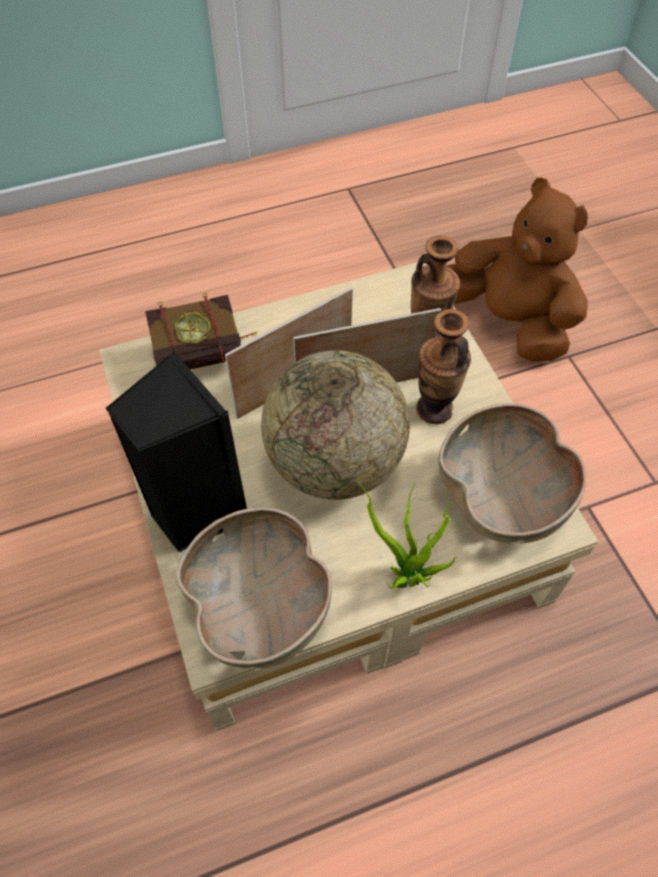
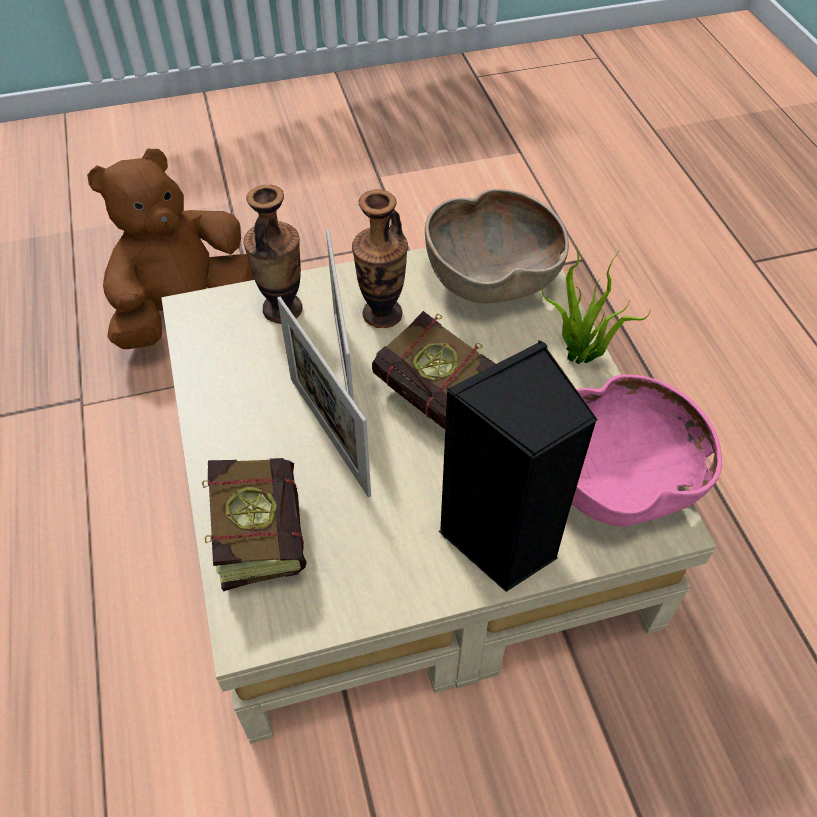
camera: 85 degrees left, 5 degrees down
brown bowl [177,507,332,669] -> pink bowl [572,374,722,526]
globe [261,350,410,500] -> book [372,311,495,429]

